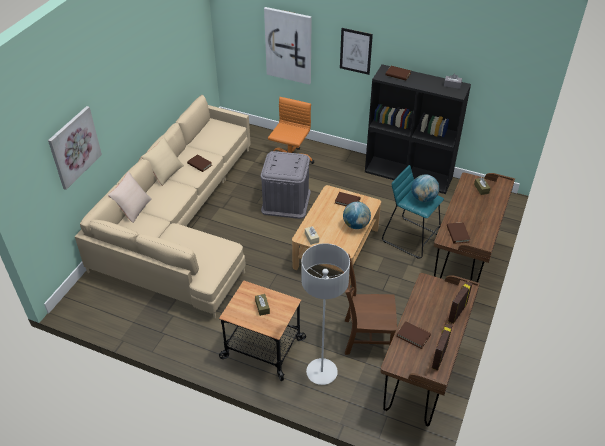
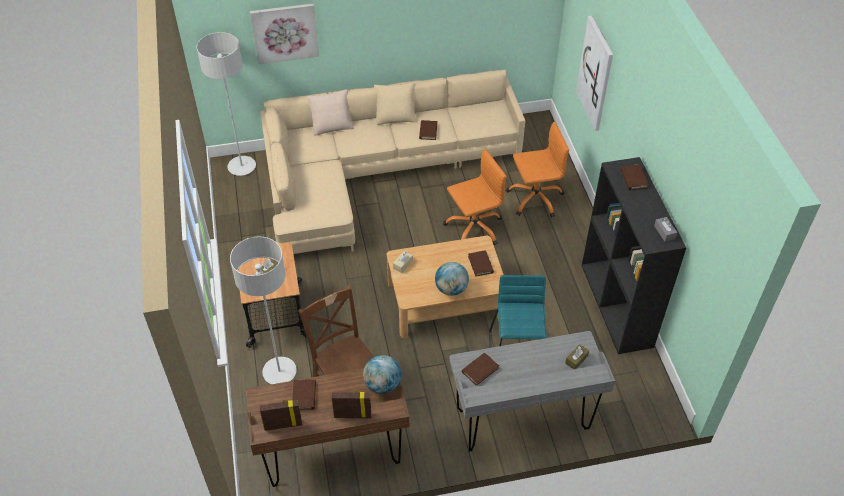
camera: 55 degrees right, 5 degrees up
grey storage box [261,151,311,219] -> orange office chair [443,149,507,245]
picture [340,28,373,75] -> none
globe [411,175,439,202] -> globe moved to [363,355,402,394]
brown desk [434,173,515,283] -> grey desk [449,331,615,452]
none -> grey floor lamp [196,32,256,176]

